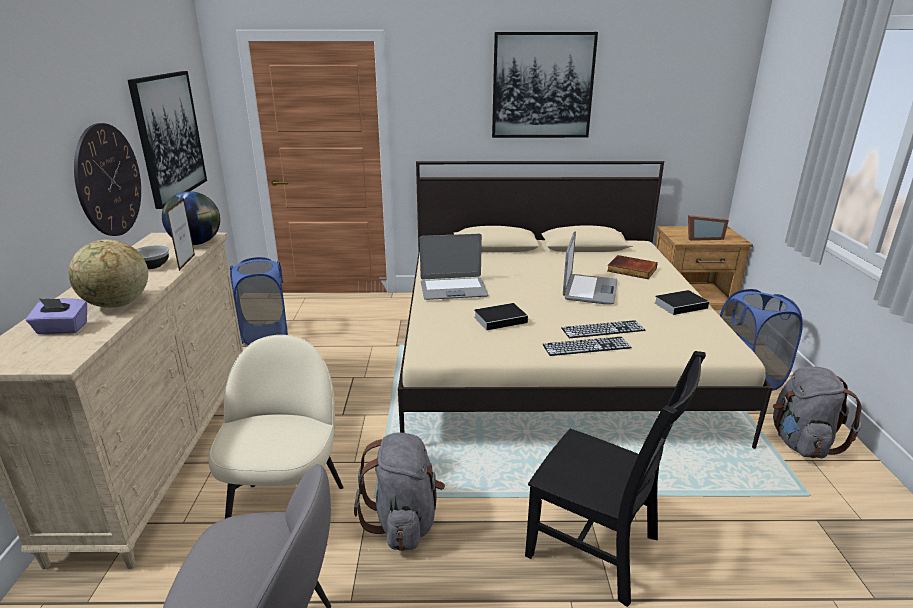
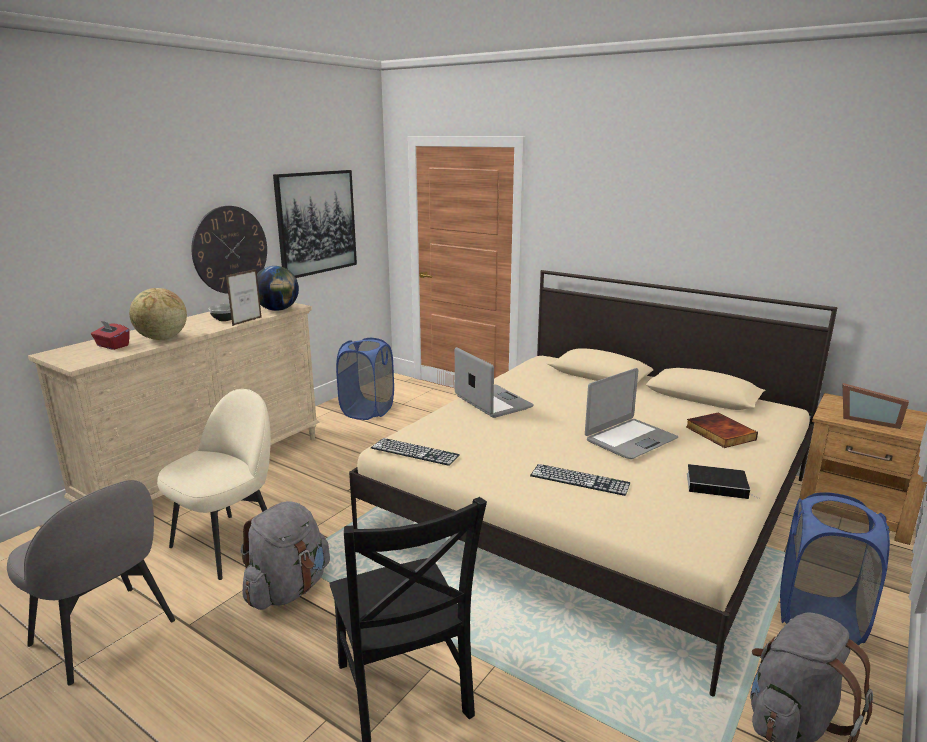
camera: 35 degrees right, 5 degrees down
purple tissue box [26,298,87,334] -> red tissue box [91,320,130,350]
laptop [420,234,488,300] -> laptop turned 150 degrees counterclockwise [455,347,534,418]
book [474,303,534,331] -> none
picture [492,32,598,138] -> none
keyboard [542,337,632,356] -> keyboard moved to [371,438,460,466]

